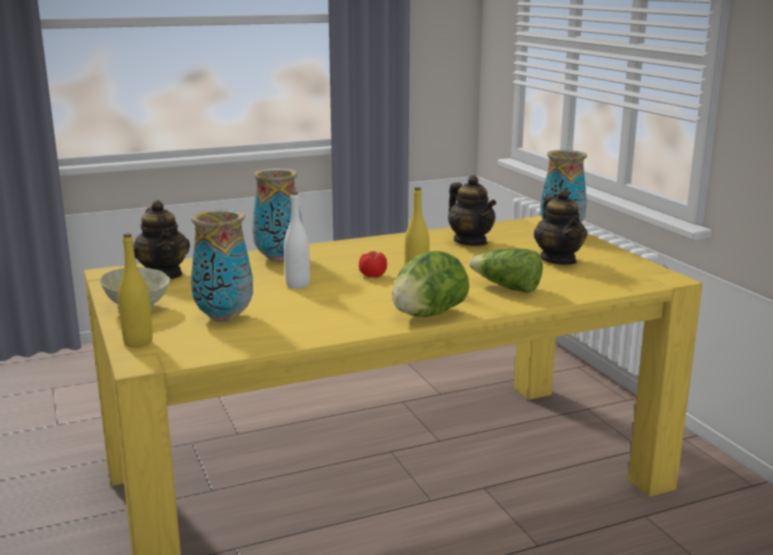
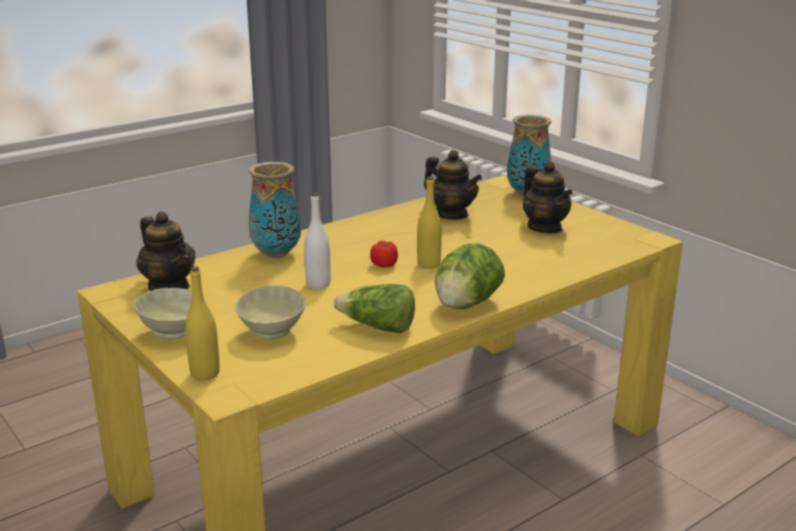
camera: 15 degrees left, 5 degrees up
vase [191,209,253,322] -> beige bowl [235,285,305,339]
lettuce [469,249,542,293] -> lettuce moved to [334,284,415,333]

